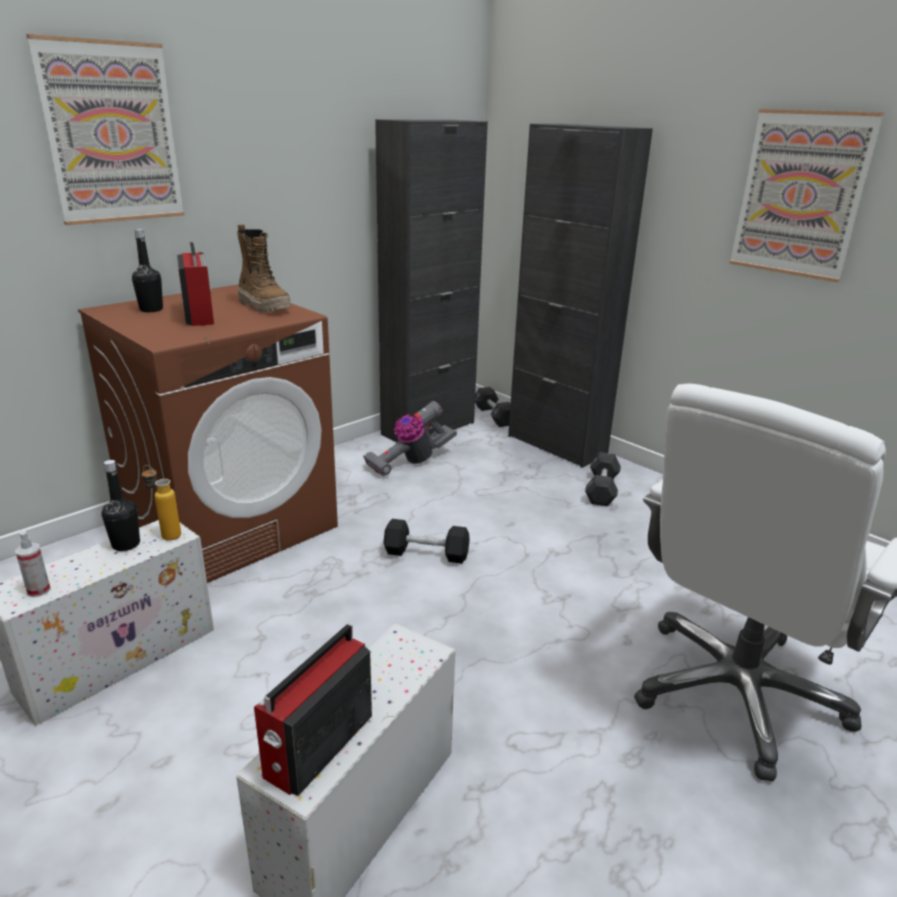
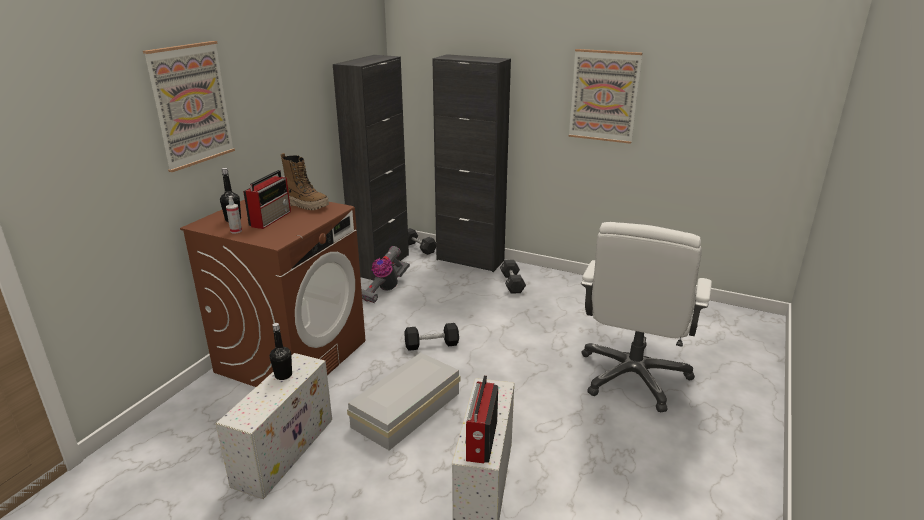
camera: 20 degrees left, 0 degrees up
spray bottle [15,531,51,597] -> spray bottle moved to [226,196,242,233]
bottle [142,465,181,541] -> none
radio [177,242,214,326] -> radio turned 60 degrees clockwise [243,170,291,229]
none -> white storage box [347,353,460,451]

